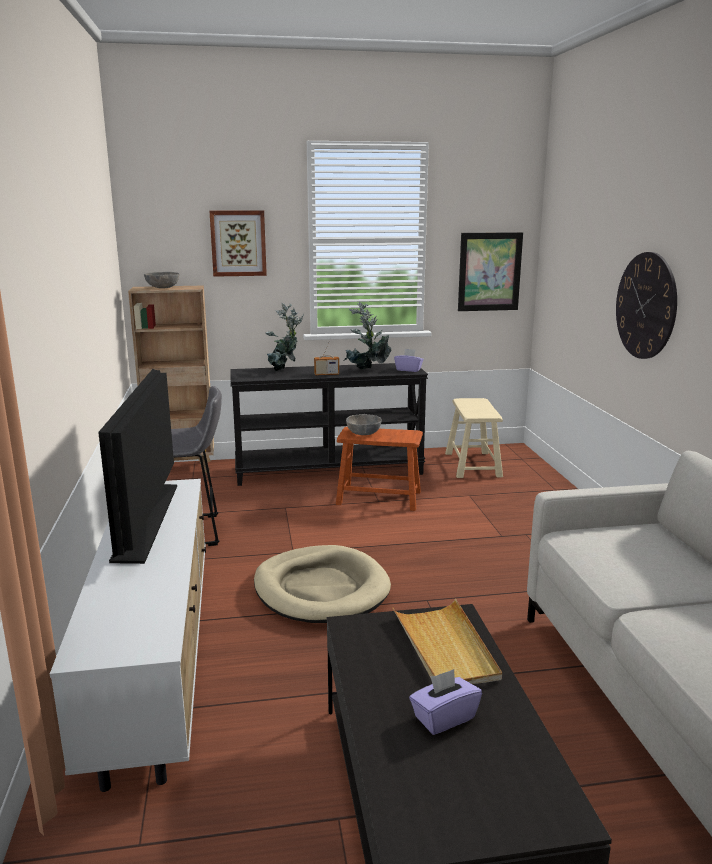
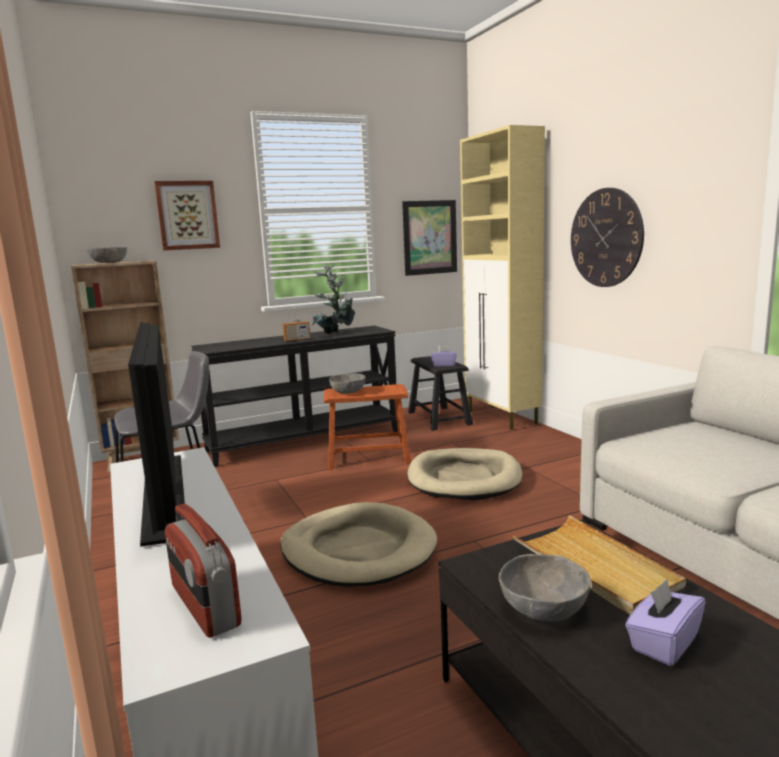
camera: 15 degrees left, 5 degrees down
potted plant [266,302,304,371] -> none
purple tissue box [394,349,424,372] -> purple tissue box moved to [431,345,457,367]
beige stool [445,398,503,478] -> black stool [408,356,473,431]
none -> radio [165,504,242,638]
none -> beige dog bed [407,448,522,501]
none -> beige cabinet [460,125,545,430]
none -> grey bowl [499,554,591,621]

